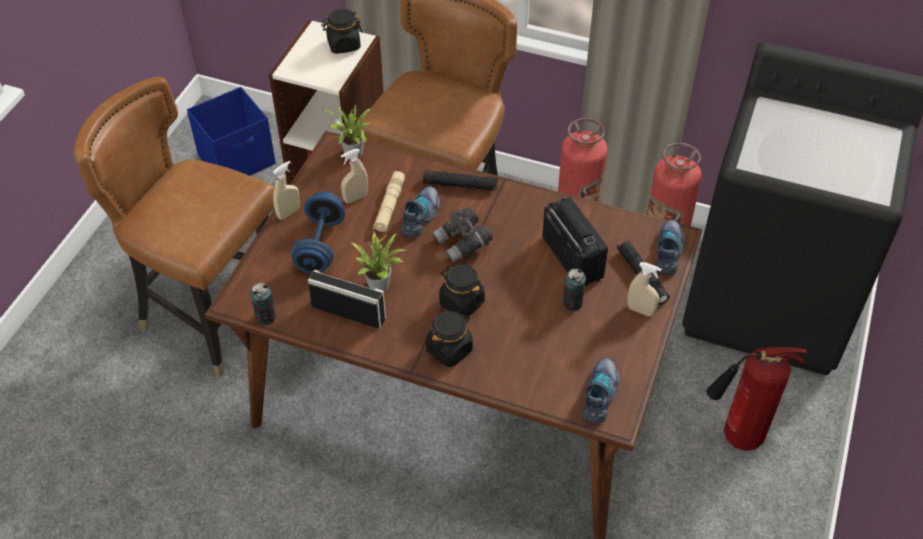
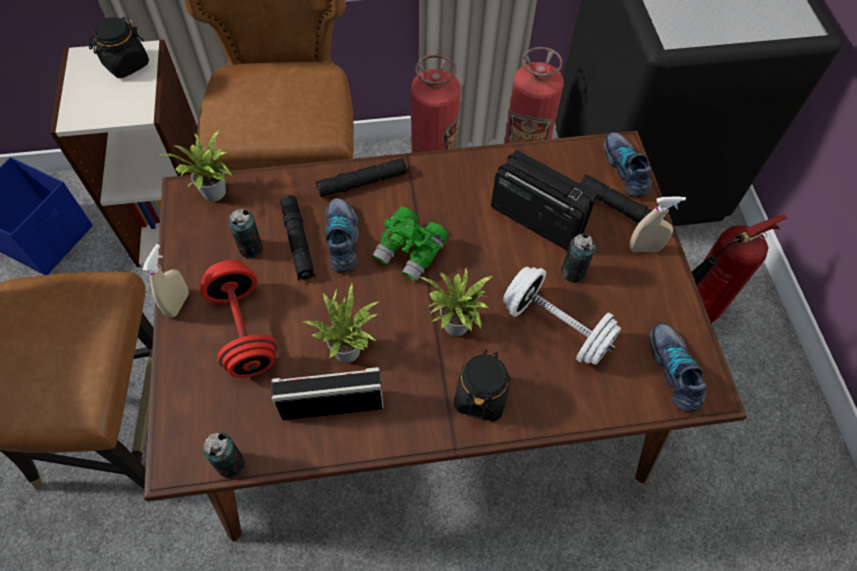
camera: 30 degrees left, 10 degrees up
blue dumbbell [291,192,345,274] -> red dumbbell [200,260,278,378]
beige spray bottle [341,149,368,203] -> can [229,209,263,259]
beige flashlight [373,171,405,232] -> black flashlight [280,195,315,281]
grey binoculars [433,207,493,262] -> green binoculars [372,207,448,281]
black jar [439,264,485,318] -> potted plant [419,267,492,336]
none -> white dumbbell [503,266,621,365]

